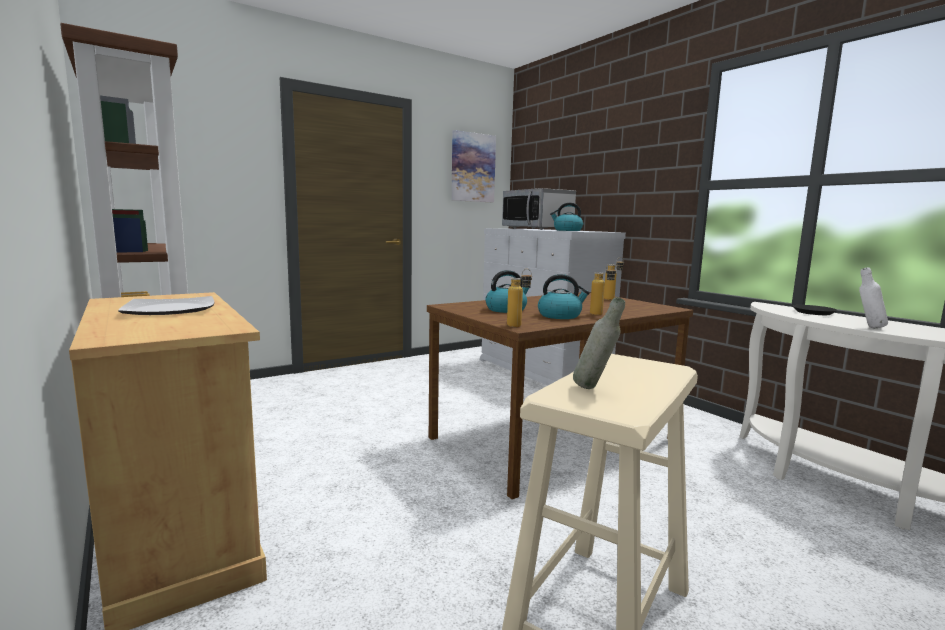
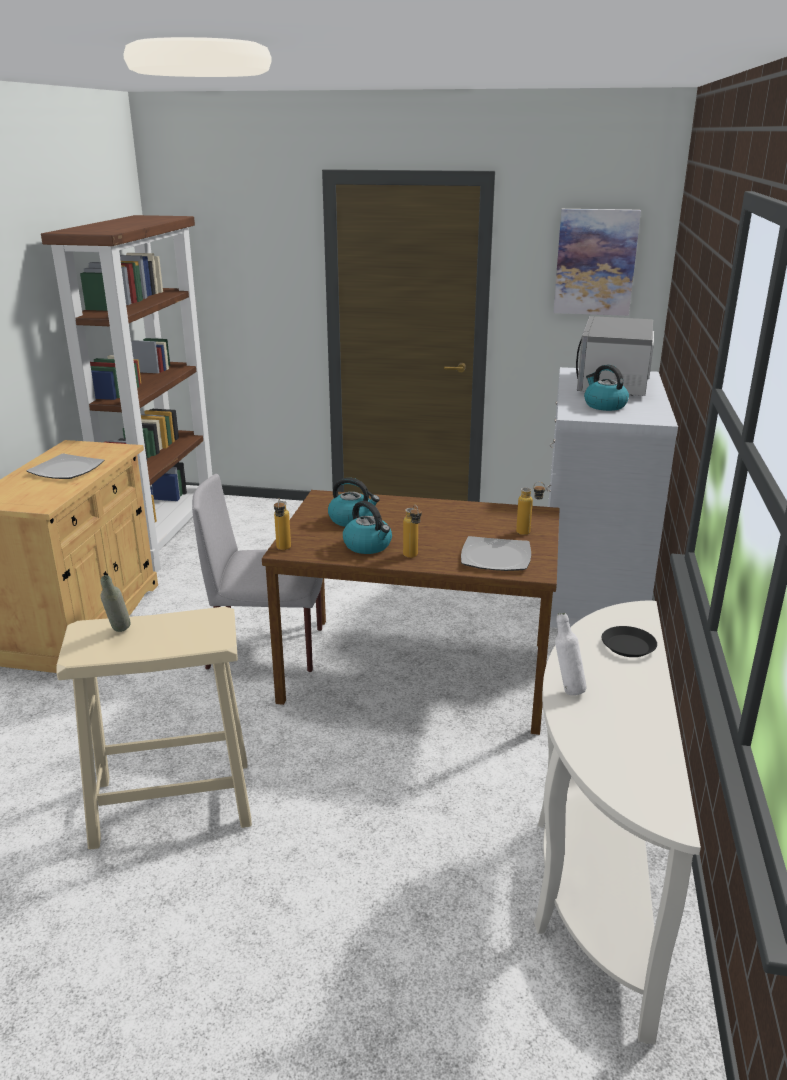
camera: 45 degrees right, 15 degrees up
none -> grey chair [192,474,323,672]
none -> plate [461,536,531,571]

